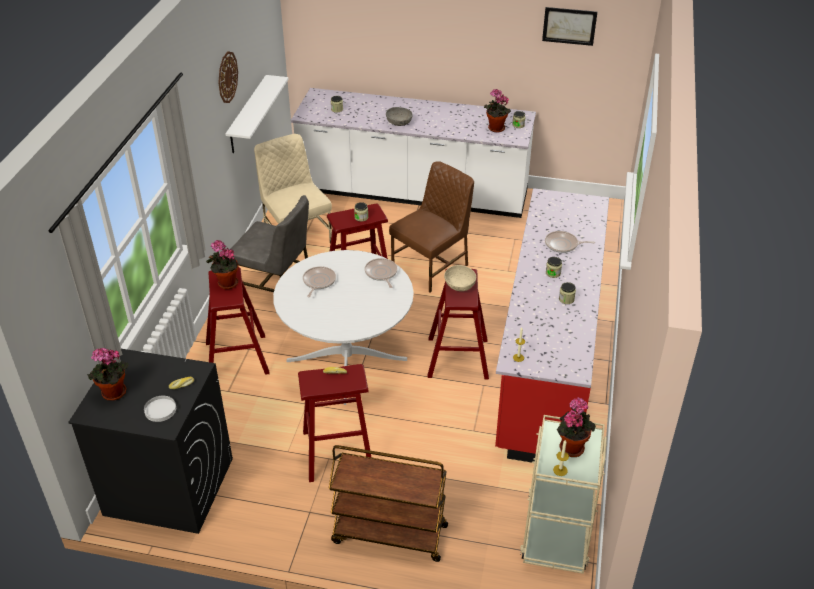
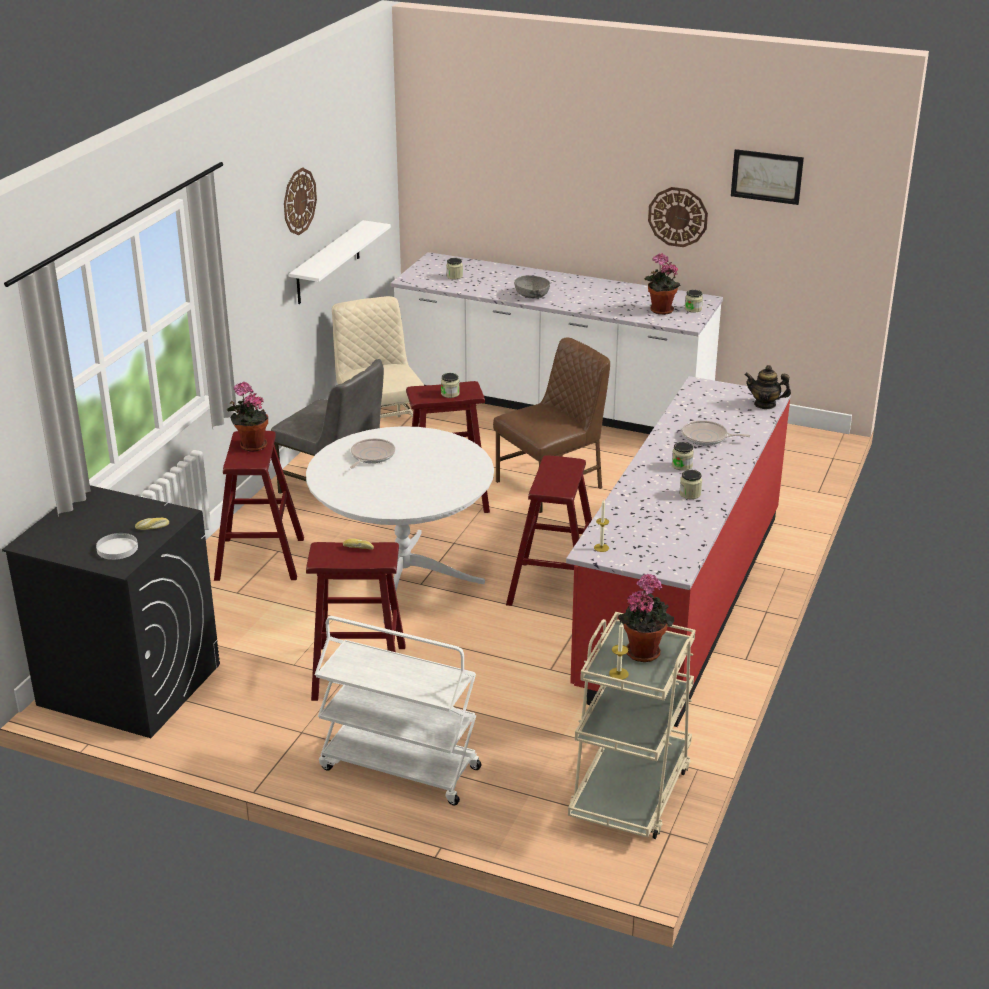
camera: 10 degrees right, 10 degrees down
potted plant [87,348,128,401] -> none
brown cart [328,445,448,562] -> white cart [315,616,482,806]
frying pan [365,258,397,288] -> none
beige bowl [444,265,476,291] -> none
none -> wall clock [648,187,708,247]
none -> teapot [745,365,791,409]

